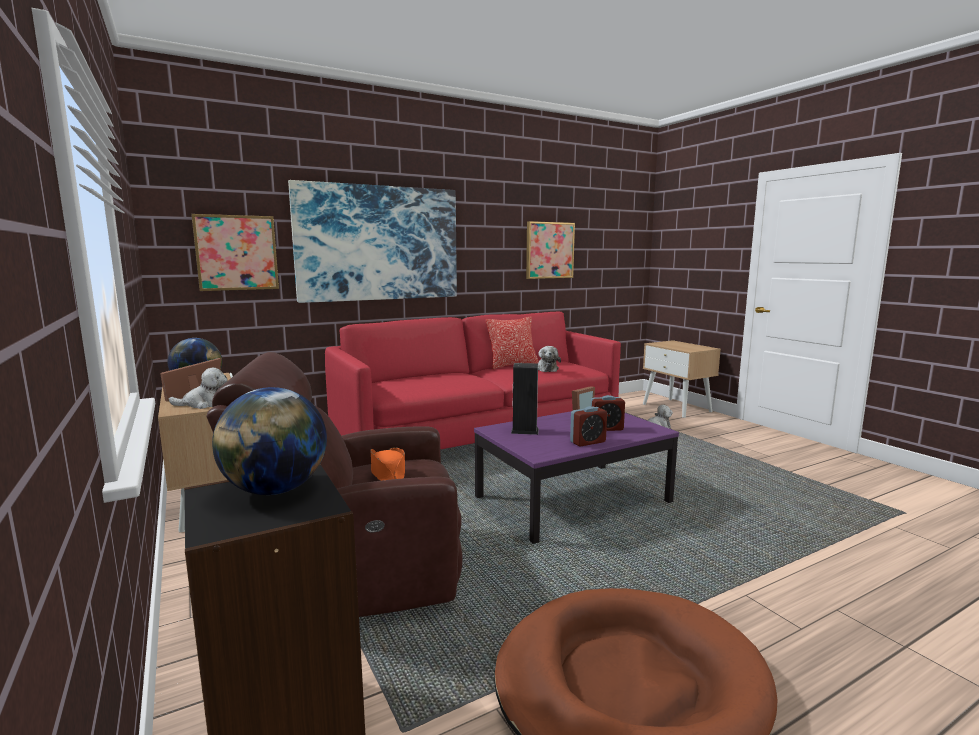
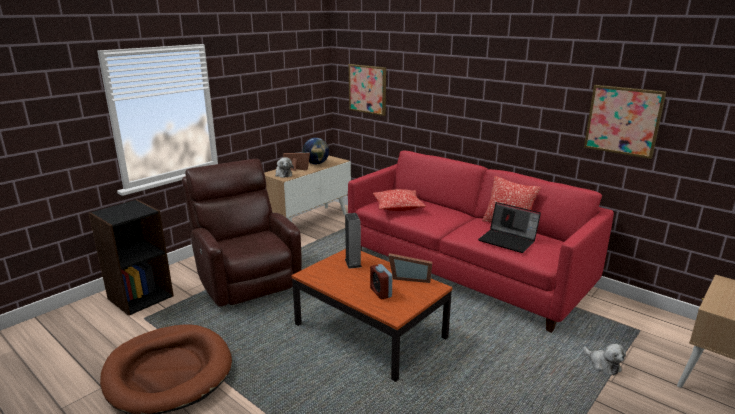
camera: 70 degrees right, 10 degrees up
globe [212,387,327,495] -> none
picture [288,180,457,303] -> none
orange hat [370,447,405,481] -> none
purple coffee table [474,411,679,544] -> brown coffee table [292,249,452,382]
plush toy [538,346,561,372] -> laptop [478,202,541,253]
alarm clock [570,406,607,447] -> none
none -> pillow [373,189,426,211]

